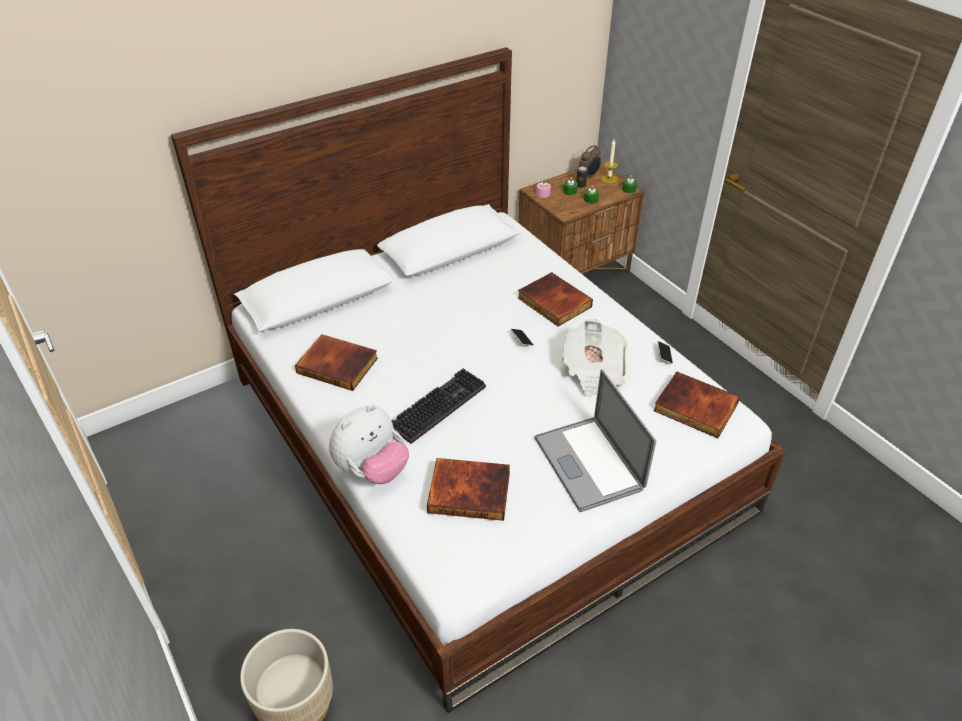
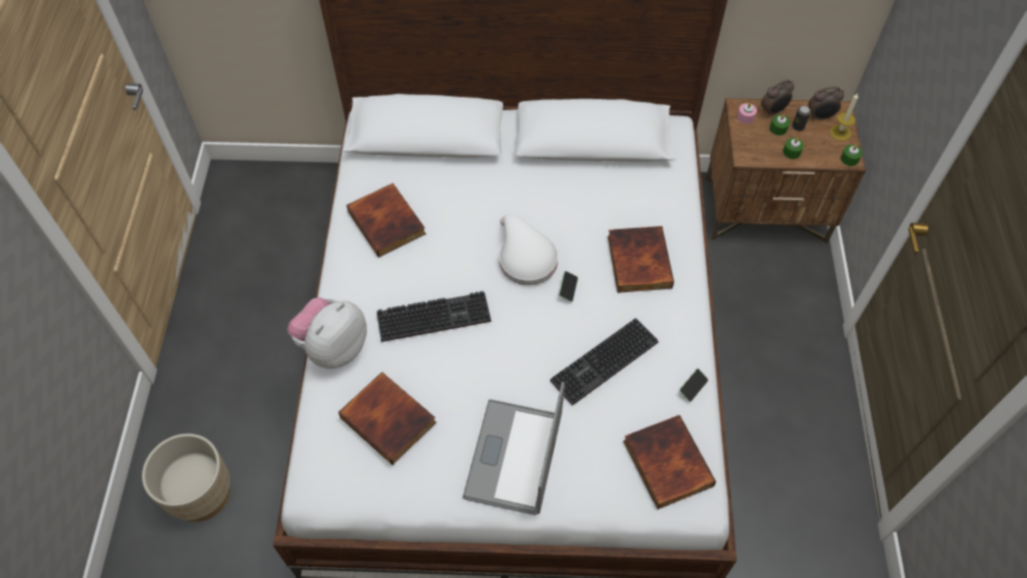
camera: 35 degrees right, 15 degrees up
plush toy [329,405,409,484] -> plush toy turned 135 degrees clockwise [287,298,367,369]
newspaper [562,319,627,397] -> keyboard [550,318,658,406]
none -> white hat [499,214,558,285]
none -> alarm clock [761,79,794,117]

